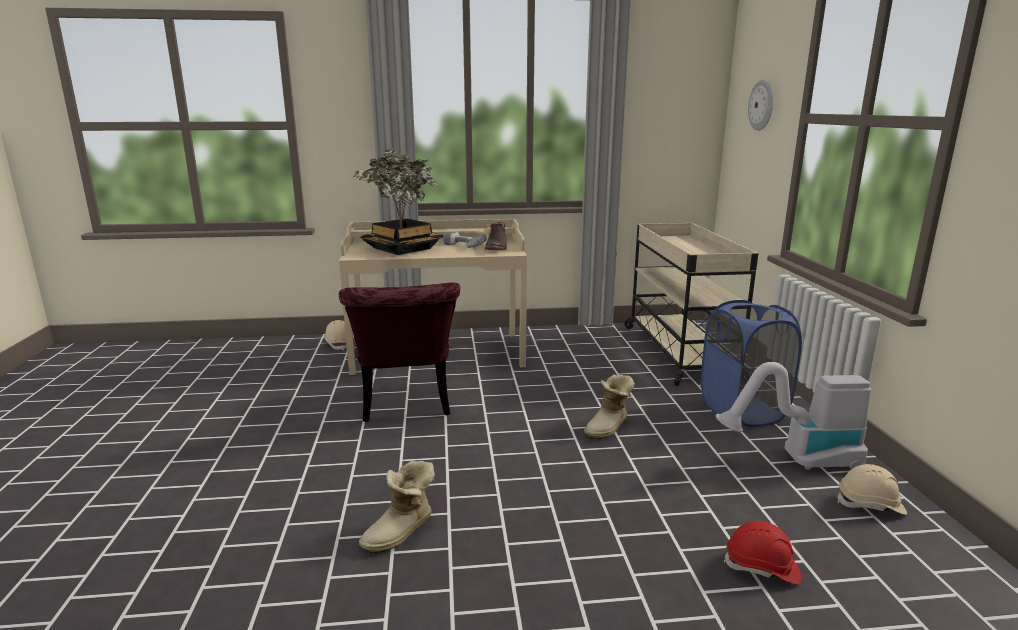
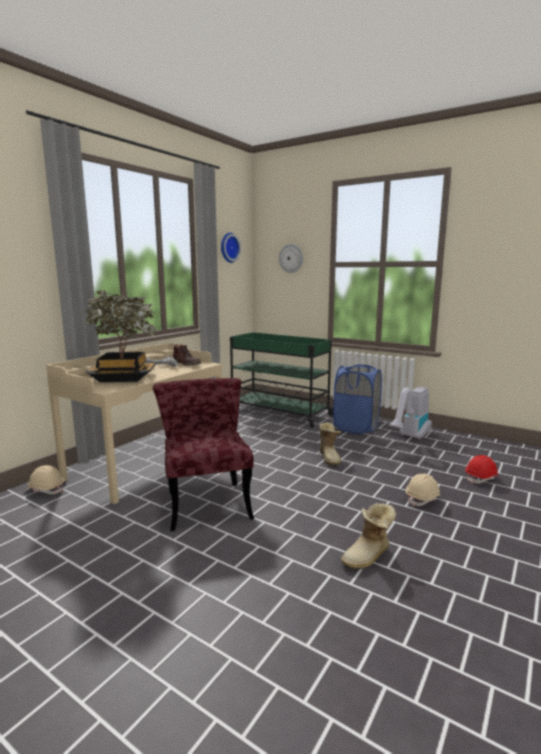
camera: 50 degrees left, 5 degrees down
red chair [339,283,460,422] -> red chair turned 135 degrees counterclockwise [153,378,254,531]
boot [359,460,435,554] -> boot turned 60 degrees clockwise [341,503,396,570]
beige cart [624,223,758,386] -> green cart [229,332,333,428]
beige hard hat [837,464,907,515] -> beige hard hat moved to [406,473,441,507]
none -> wall clock [221,233,241,263]

